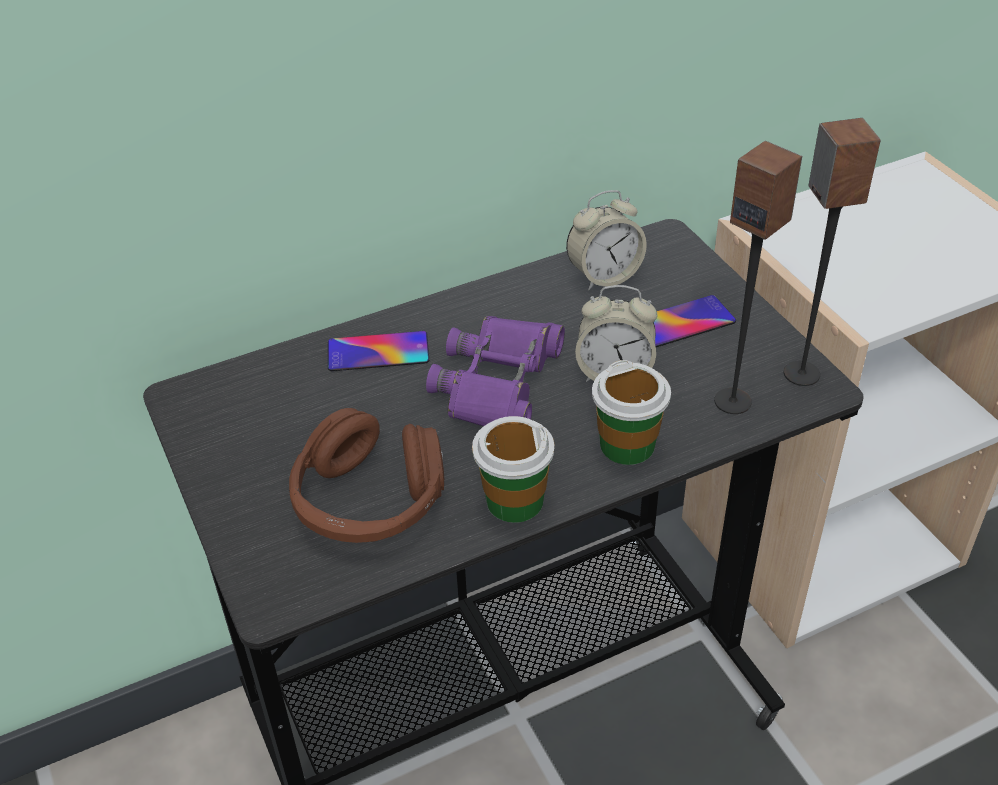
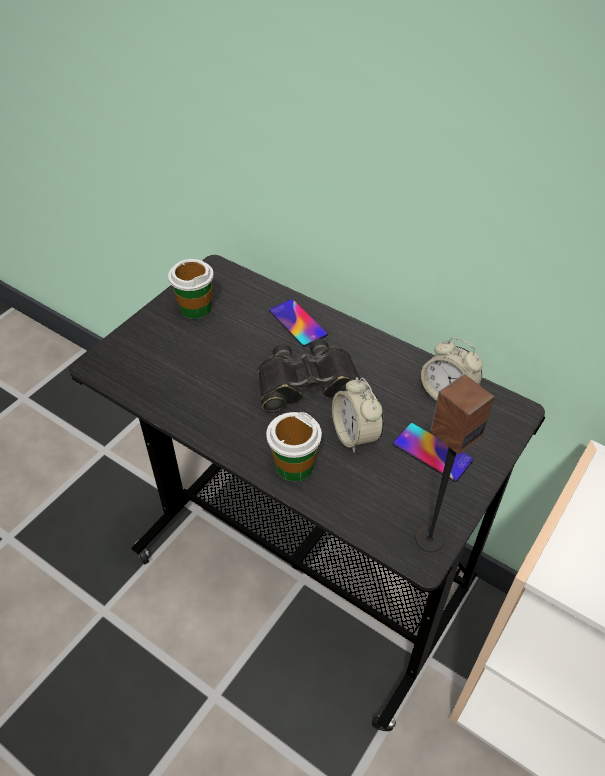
camera: 60 degrees right, 5 degrees up
brown headphones [289,408,444,543] -> none
purple binoculars [426,316,565,426] -> black binoculars [258,339,360,414]
cup [472,416,554,523] -> cup moved to [168,259,214,319]
speaker [714,141,802,414] -> none

